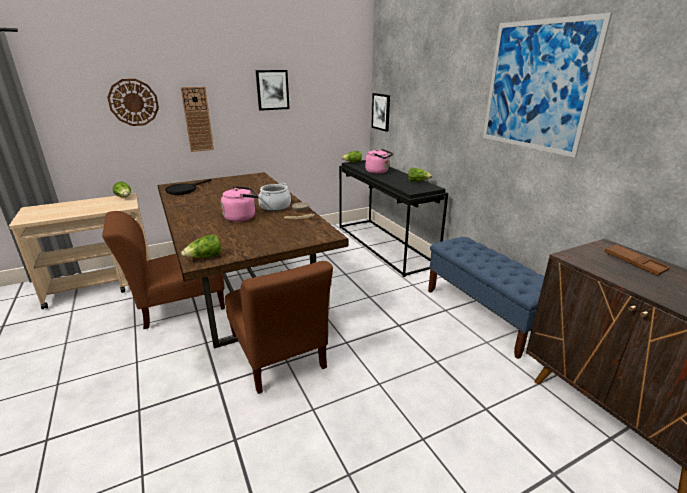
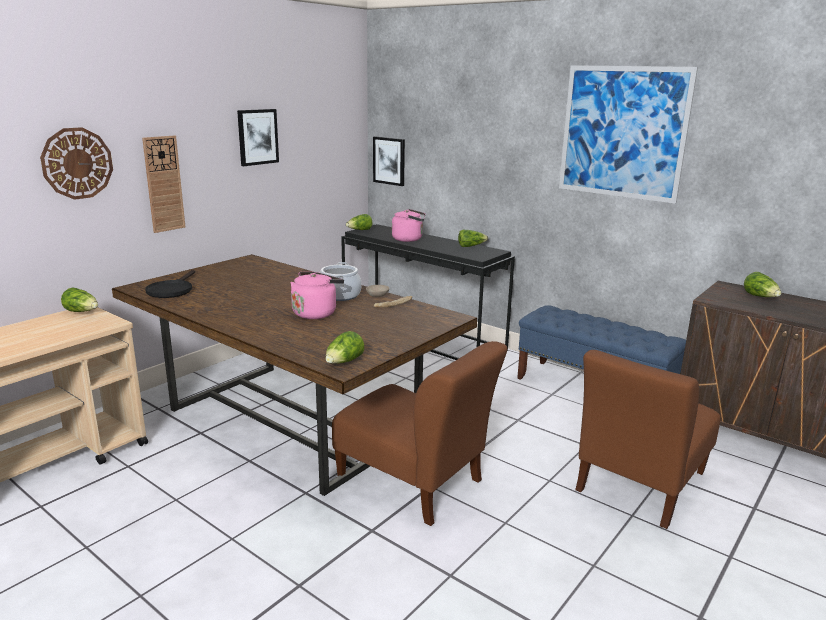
camera: 25 degrees left, 5 degrees down
brown chair [102,211,225,329] -> brown chair moved to [575,350,721,529]
brown tray [604,244,670,276] -> lettuce [744,272,781,297]

